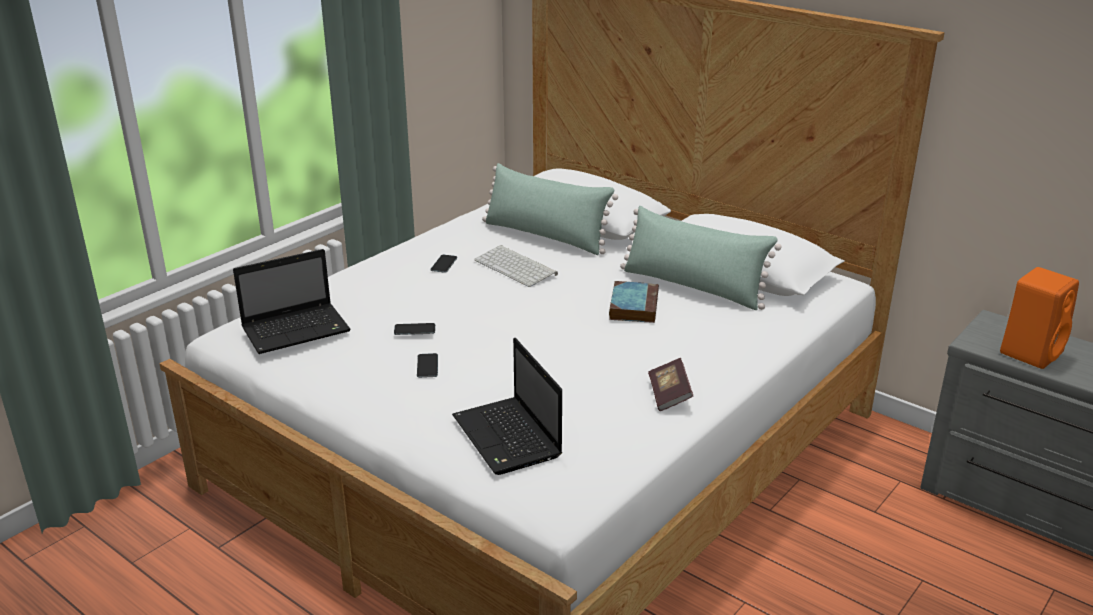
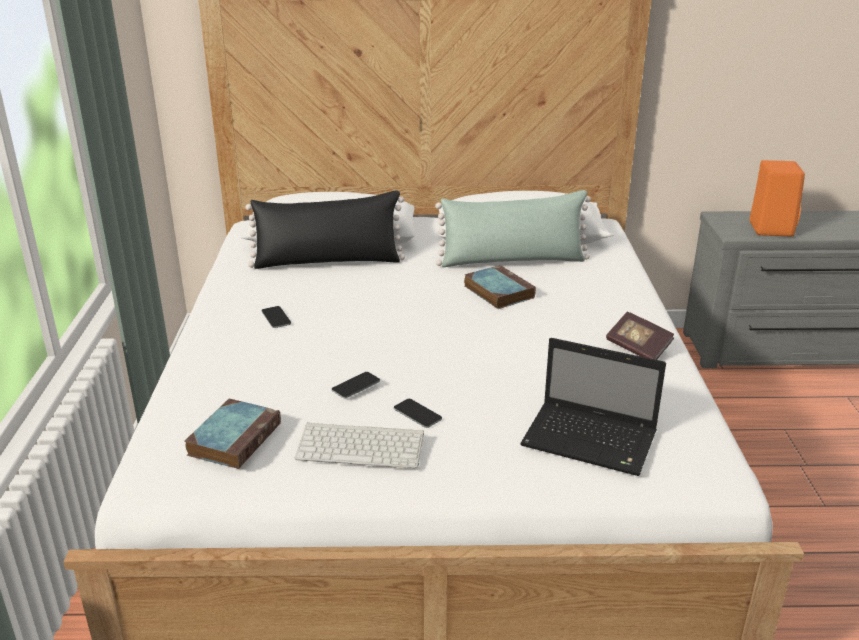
camera: 40 degrees left, 0 degrees up
laptop [233,249,351,354] -> book [184,399,281,469]
keyboard [474,245,558,287] -> keyboard moved to [295,422,424,468]
green pillow [482,163,618,255] -> black pillow [245,190,405,269]

